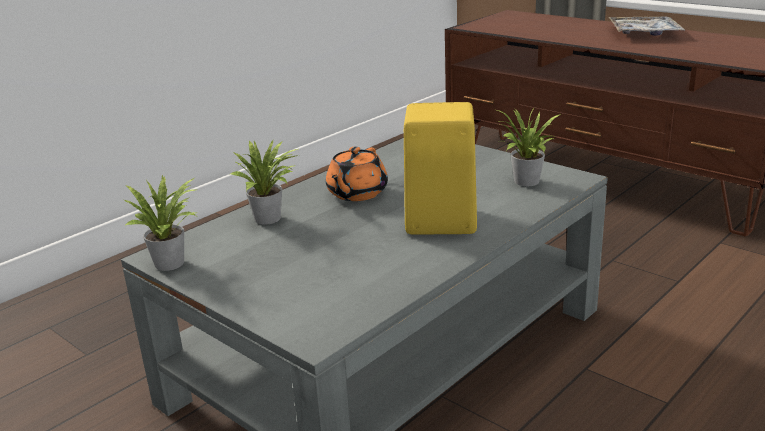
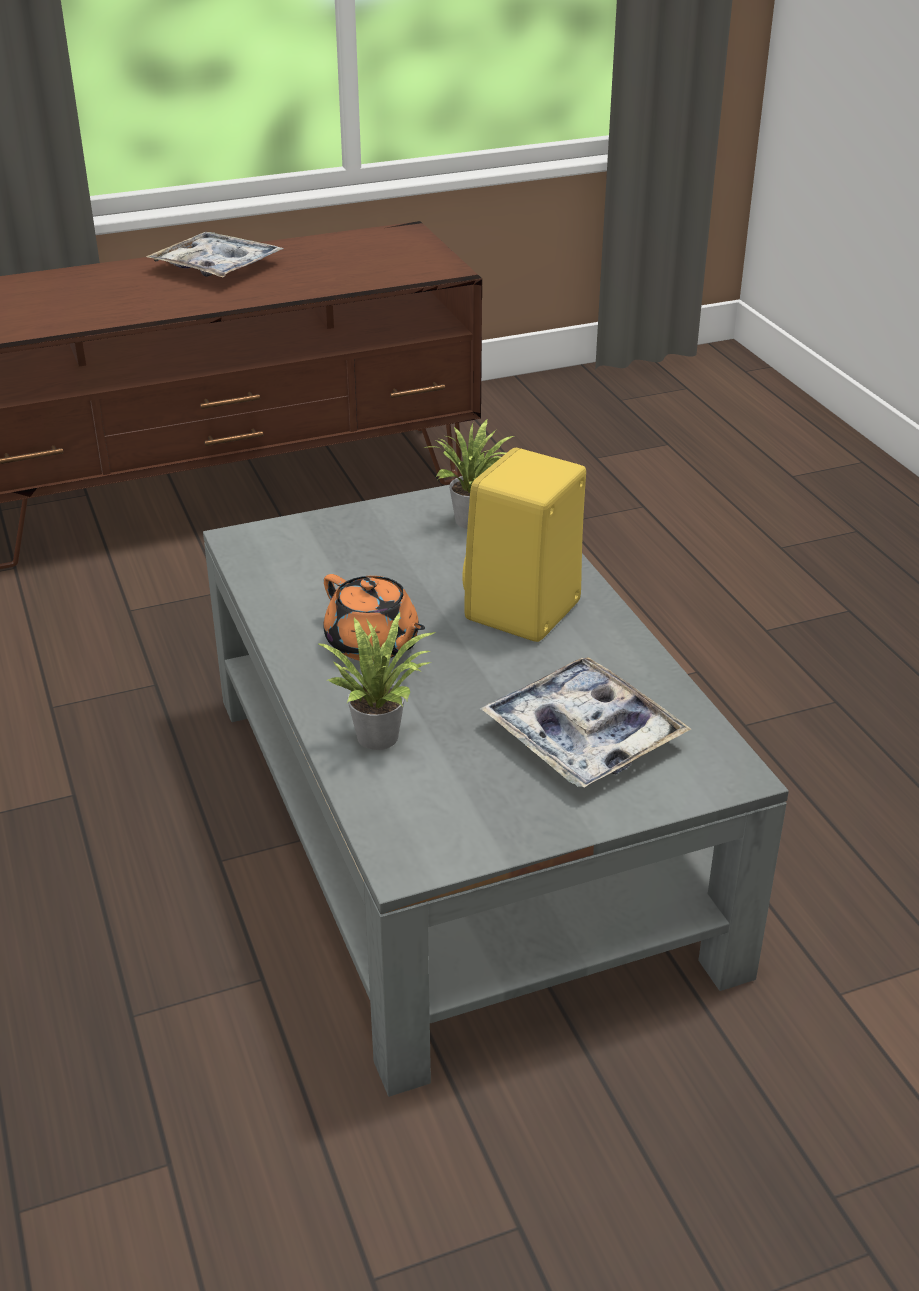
camera: 65 degrees left, 10 degrees up
potted plant [124,175,196,271] -> none
none -> tray [480,657,691,788]

